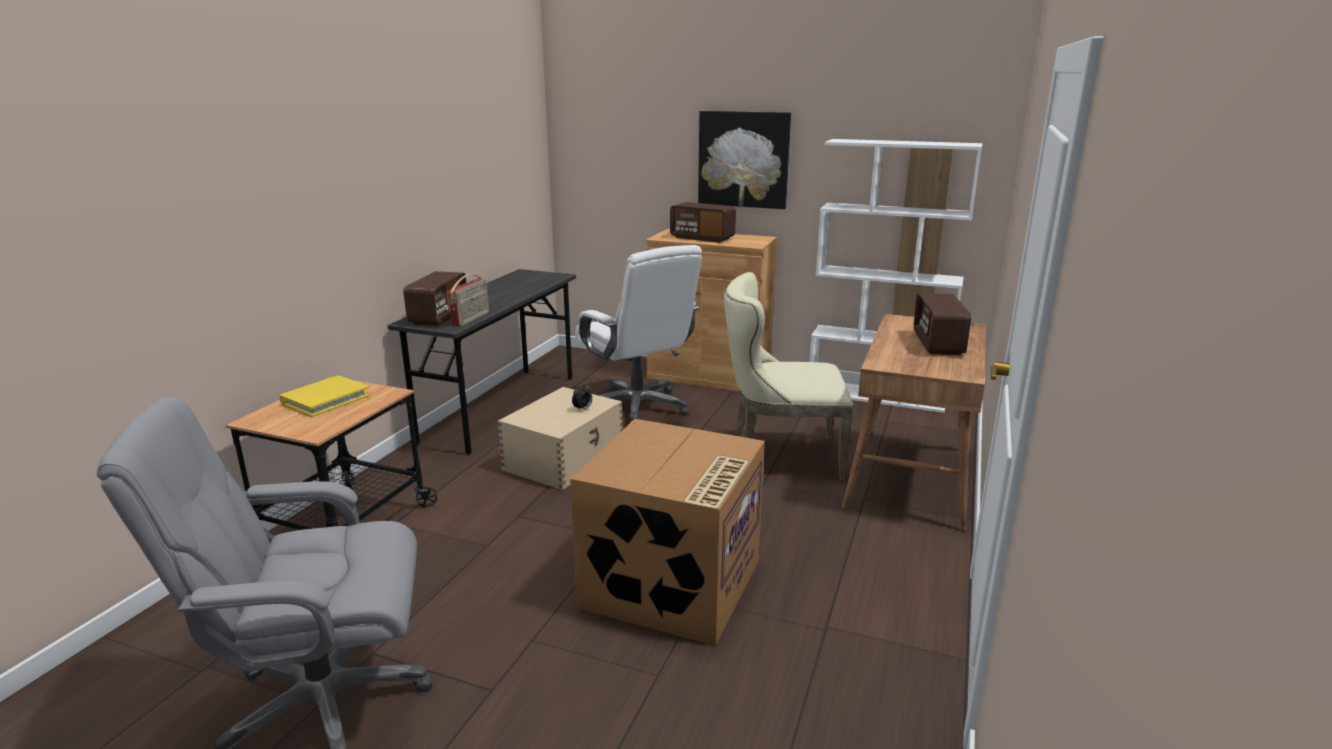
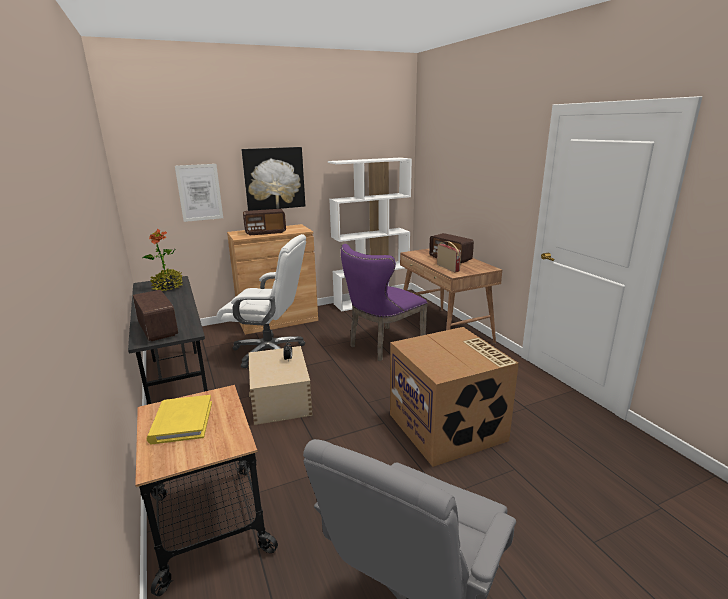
camera: 45 degrees left, 0 degrees up
radio [449,275,489,326] -> radio moved to [437,241,461,272]
beige chair [724,272,854,481] -> purple chair [341,244,428,361]
none -> potted plant [142,229,183,291]
none -> picture [175,164,223,222]

